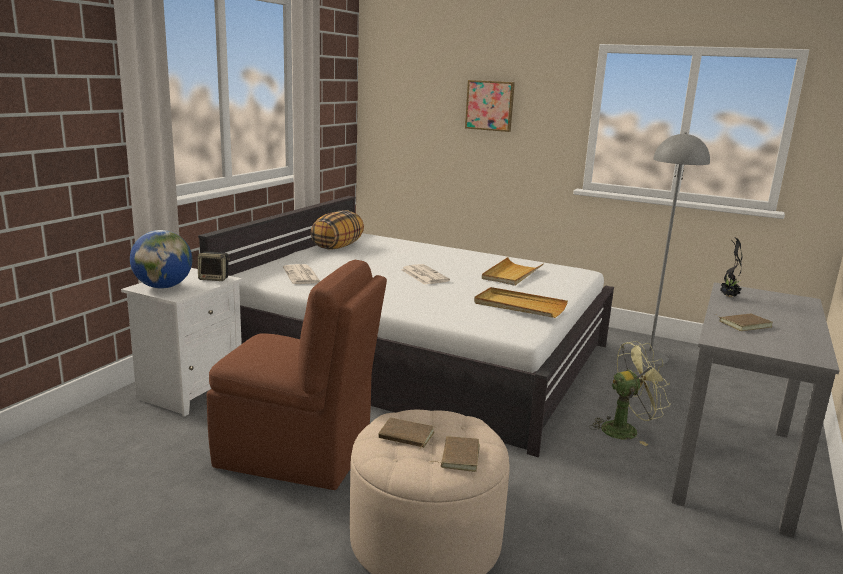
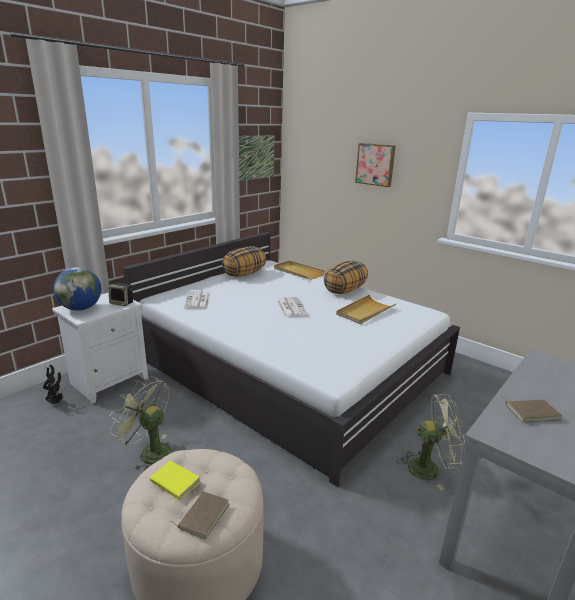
camera: 15 degrees right, 5 degrees up
brown chair [207,260,387,490] -> green fan [110,376,171,470]
brown book [378,418,434,449] -> yellow book [150,461,200,504]
beige tray [474,287,568,318] -> beige tray moved to [274,261,325,280]
grey floor lamp [641,132,710,364] -> none
potted plant [719,238,742,297] -> potted plant moved to [43,365,63,404]
none -> picture [239,135,275,181]
none -> pillow [324,260,368,294]

